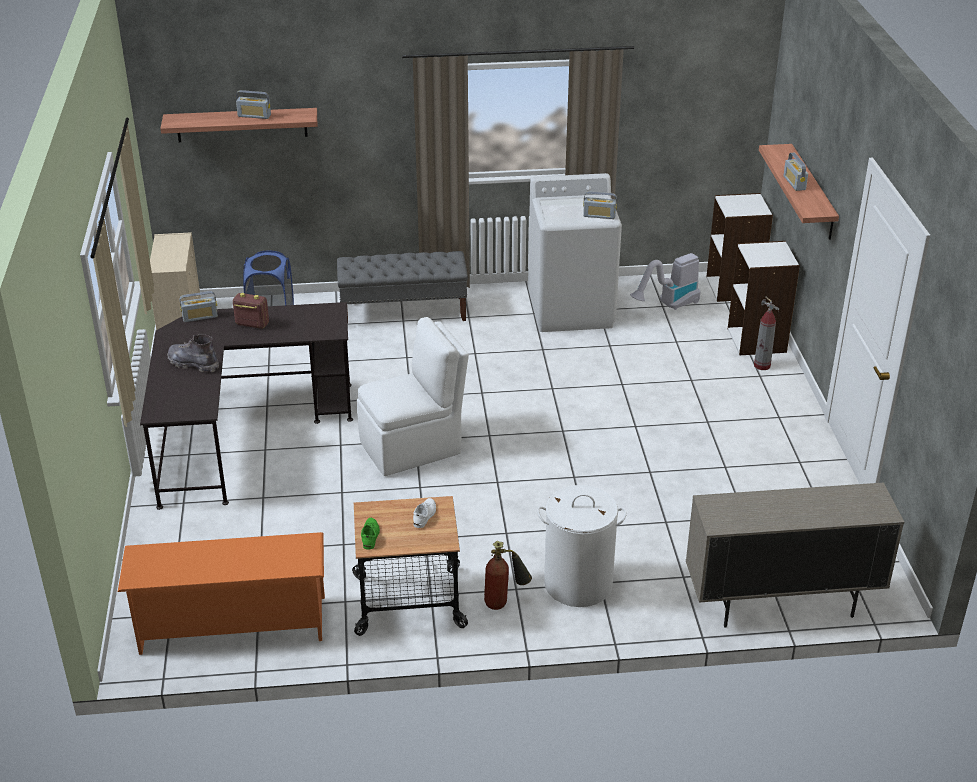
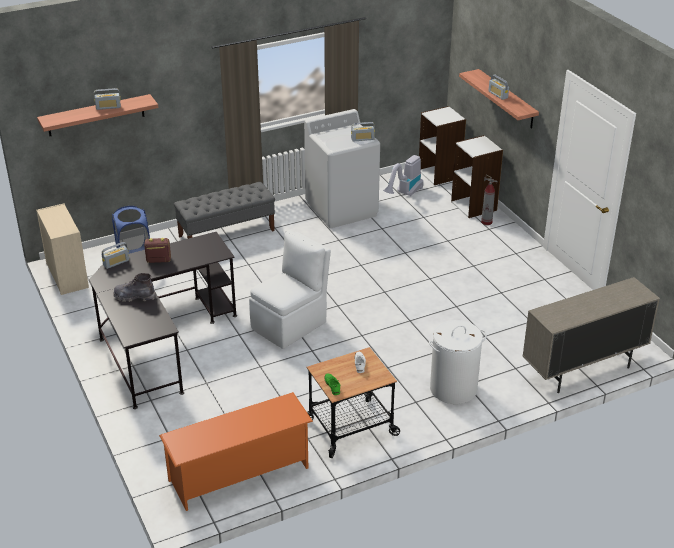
camera: 20 degrees left, 0 degrees up
fire extinguisher [484,541,532,610] -> none

